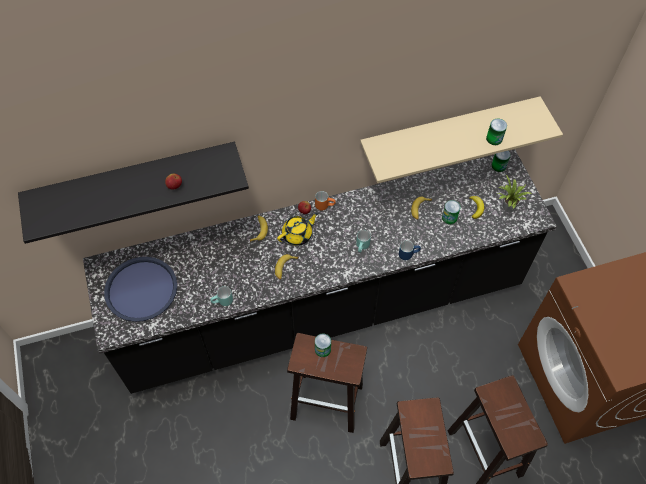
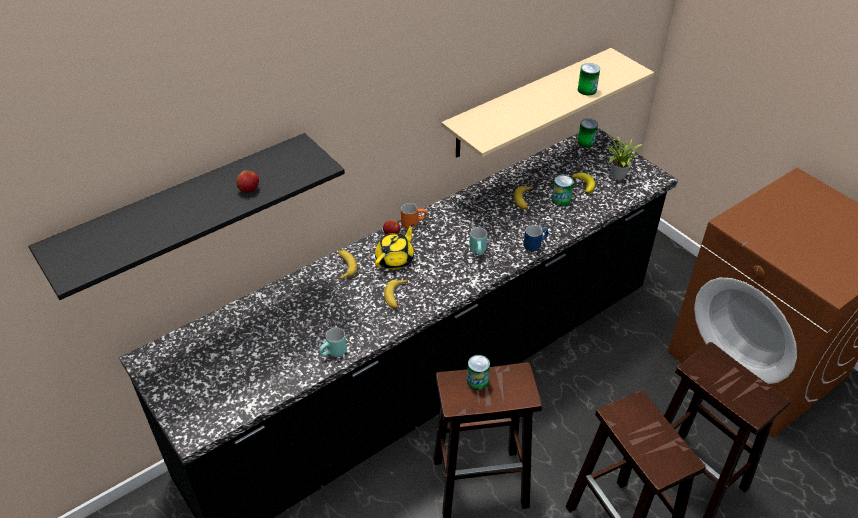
camera: 20 degrees left, 15 degrees down
blue tray [104,257,177,322] -> none

